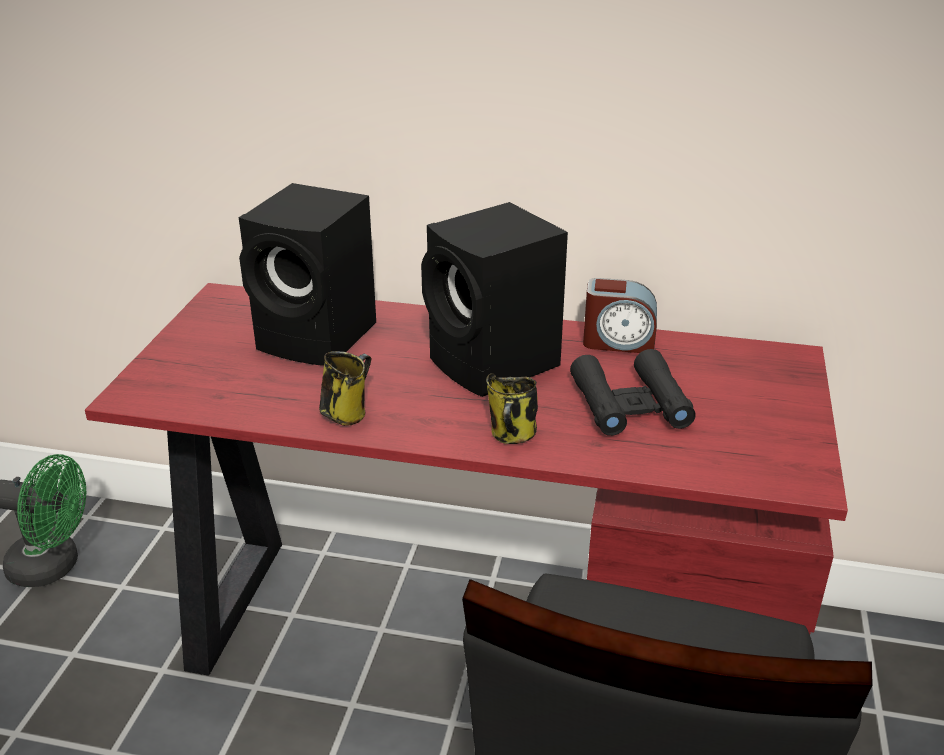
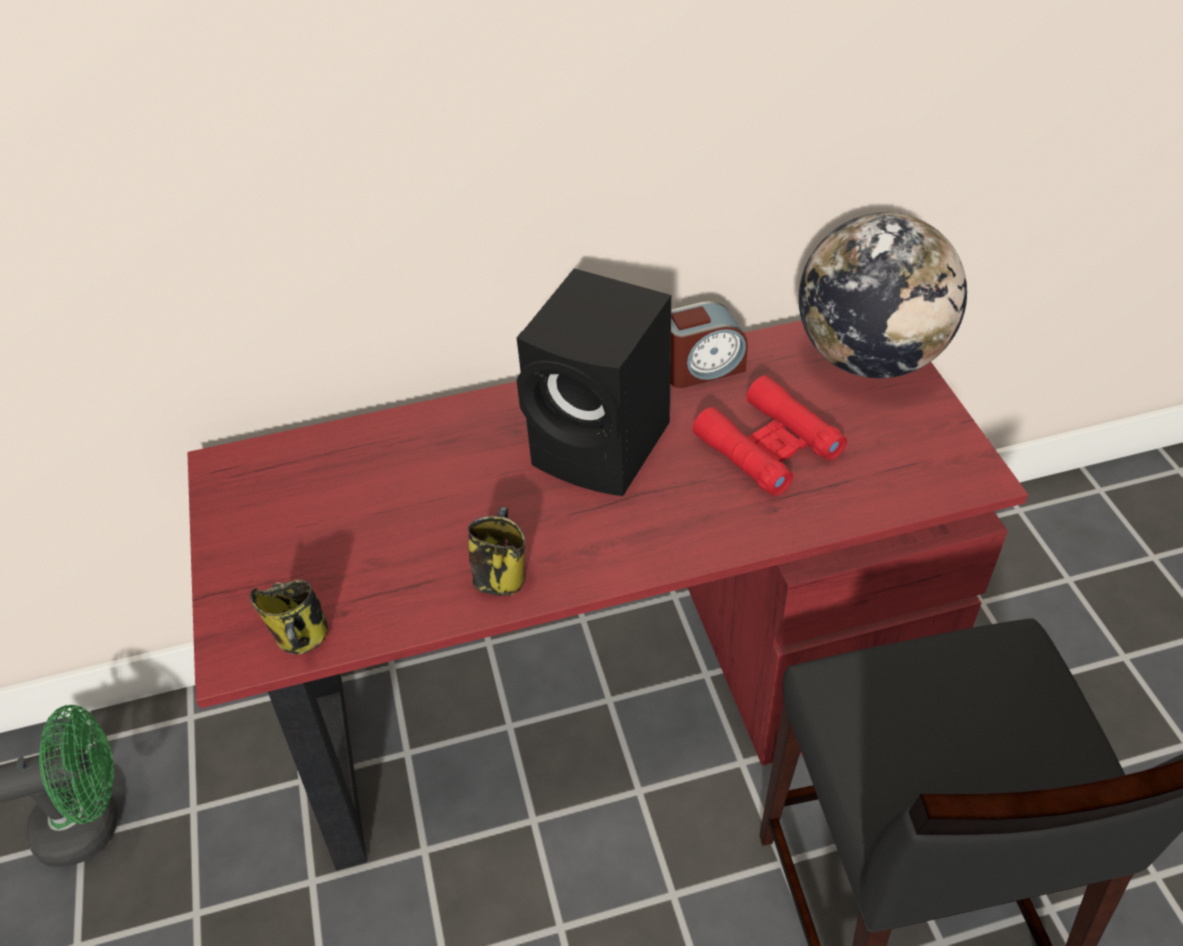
camera: 25 degrees left, 15 degrees up
black speaker [239,183,376,366] -> none
mug [486,373,538,444] -> mug moved to [249,580,328,655]
black binoculars [570,349,696,436] -> red binoculars [693,375,847,496]
none -> globe [799,212,967,378]

